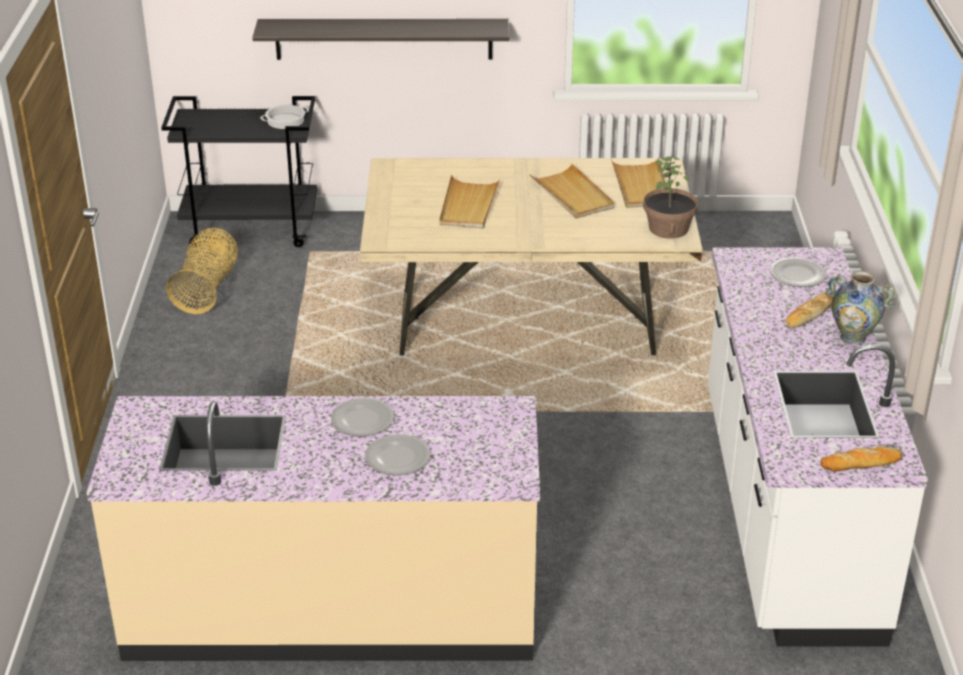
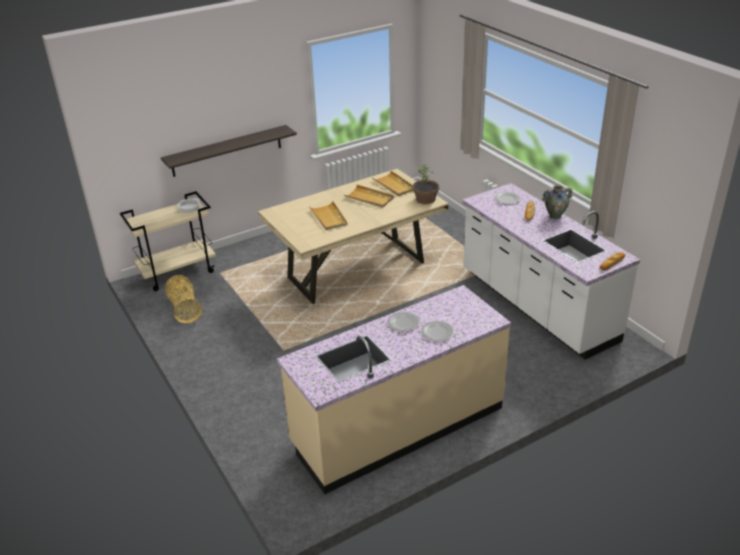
camera: 30 degrees left, 0 degrees up
black cart [161,96,317,247] -> beige cart [120,191,216,291]

